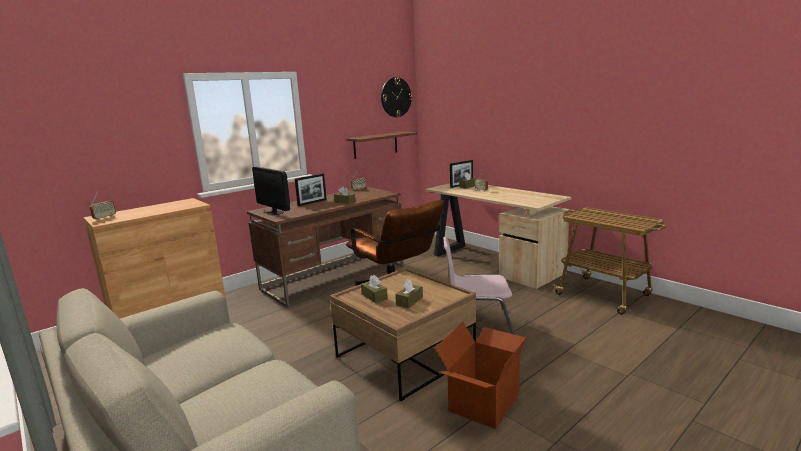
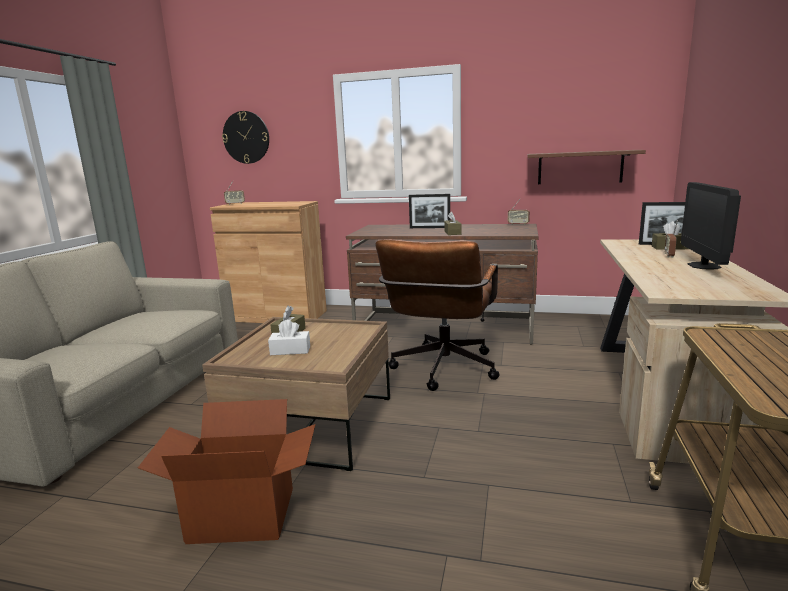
camera: 55 degrees right, 0 degrees up
monitor [252,166,290,215] -> monitor moved to [681,182,741,270]
wall clock [381,77,412,117] -> wall clock moved to [222,111,269,164]
brown tissue box [395,279,423,308] -> white tissue box [268,320,310,355]
pink chair [443,237,515,335] -> none

